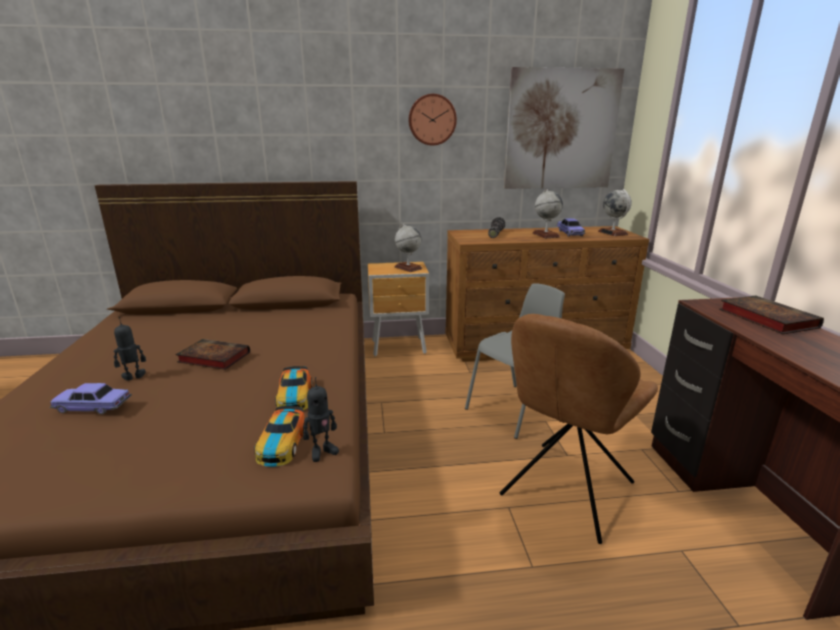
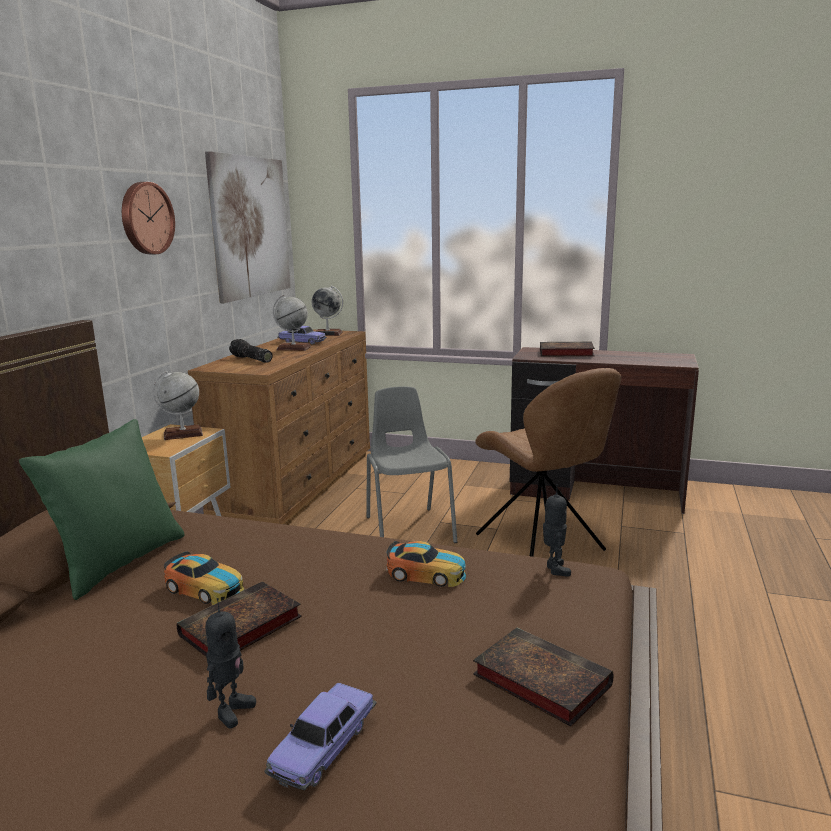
camera: 65 degrees left, 5 degrees down
toy robot [114,317,146,381] -> toy robot turned 150 degrees counterclockwise [206,598,256,728]
toy car [254,406,305,467] -> toy car moved to [164,552,244,605]
none -> green pillow [19,419,185,600]
none -> book [473,628,614,727]

